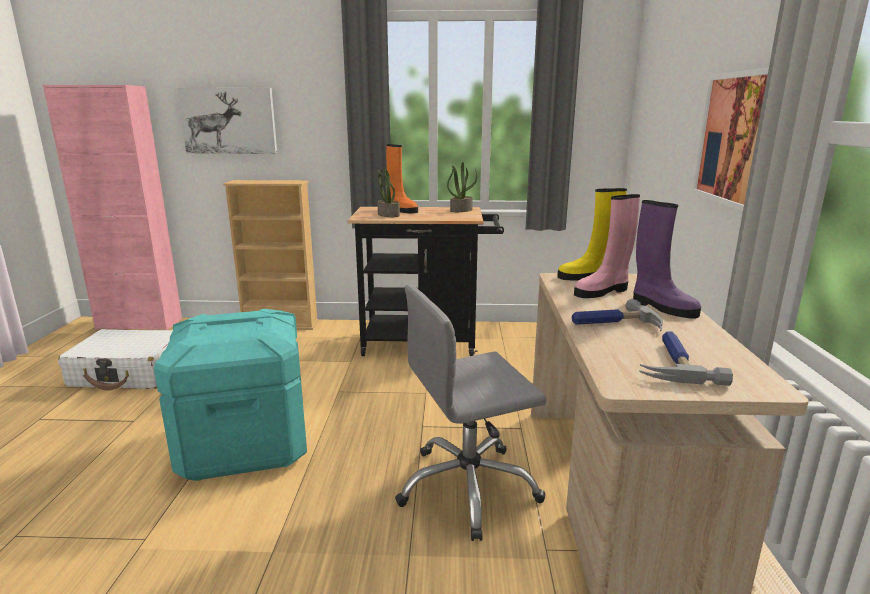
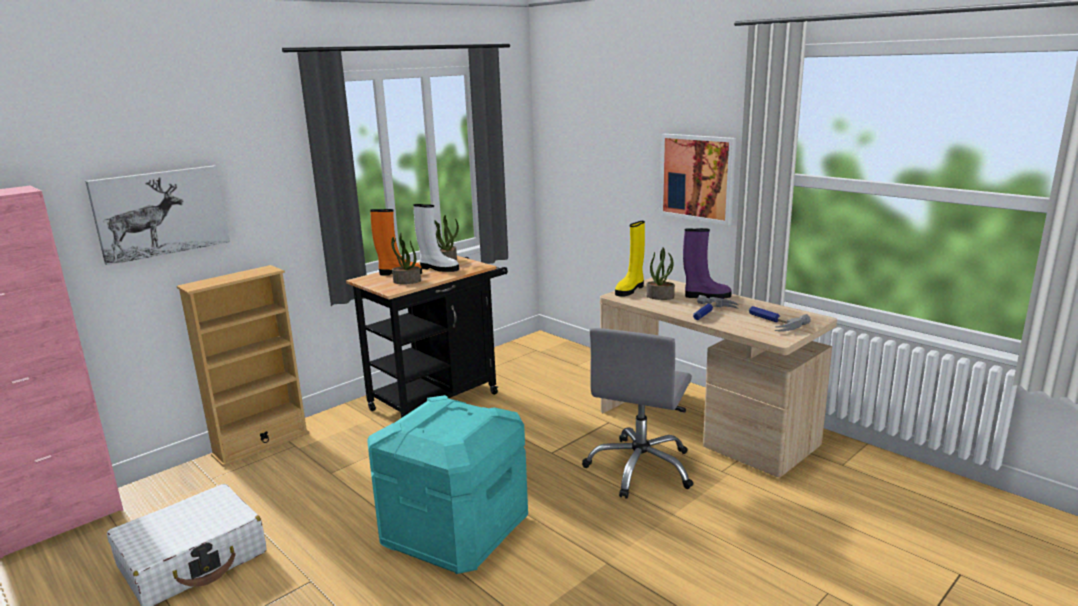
camera: 45 degrees left, 0 degrees up
pink boot [574,194,640,298] -> potted plant [646,248,675,300]
none -> white boot [413,204,459,272]

